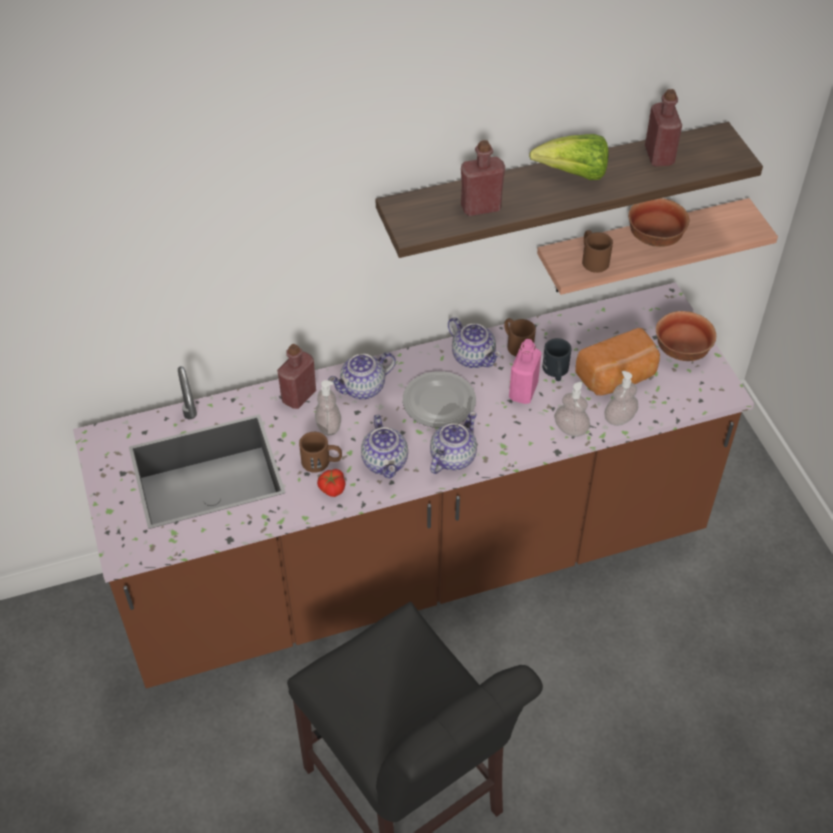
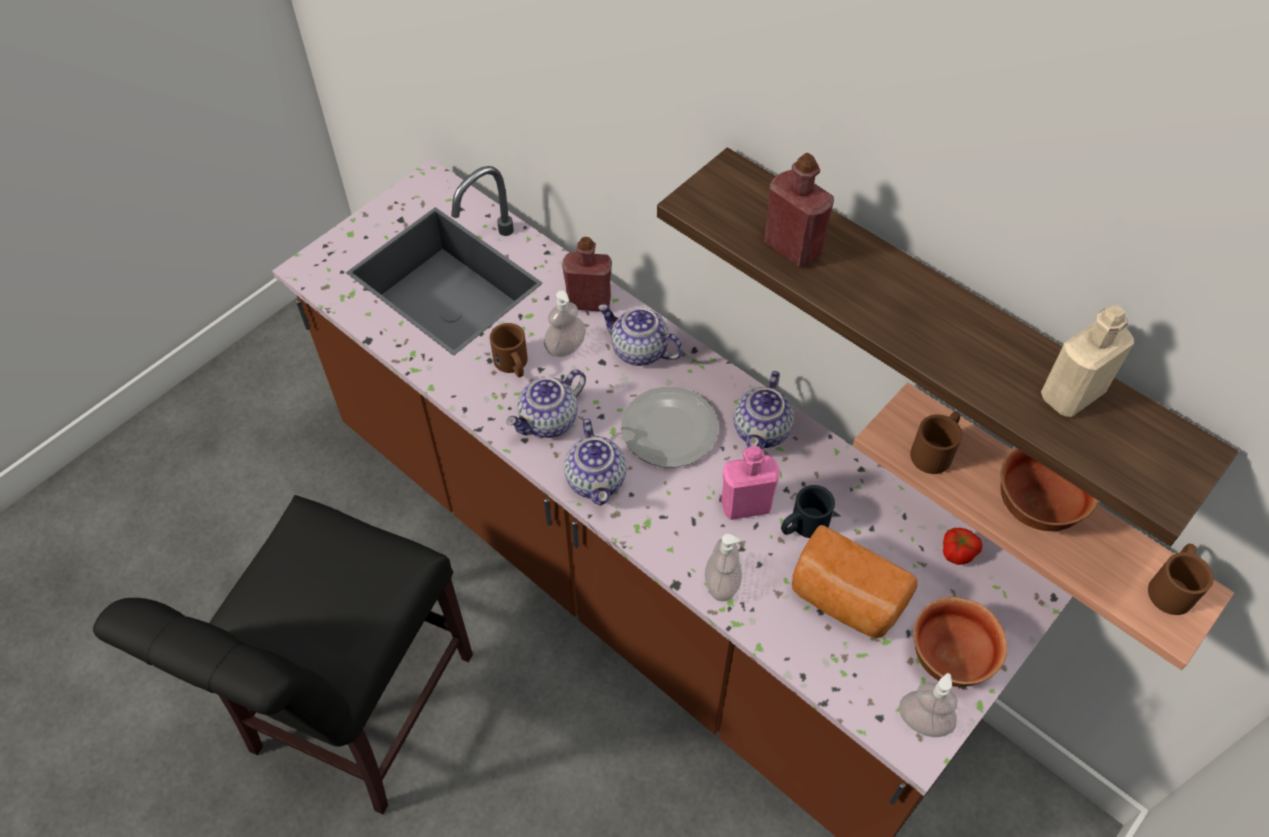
camera: 60 degrees right, 5 degrees up
tomato [317,469,346,497] -> tomato moved to [943,528,983,565]
teapot [430,412,477,474] -> teapot turned 75 degrees clockwise [564,418,626,506]
brown mug [504,318,536,357] -> brown mug moved to [1148,544,1214,615]
lettuce [529,134,608,180] -> none
soap dispenser [604,371,638,426] -> soap dispenser moved to [899,673,958,737]
red bottle [645,89,682,167] -> beige bottle [1041,305,1134,418]

